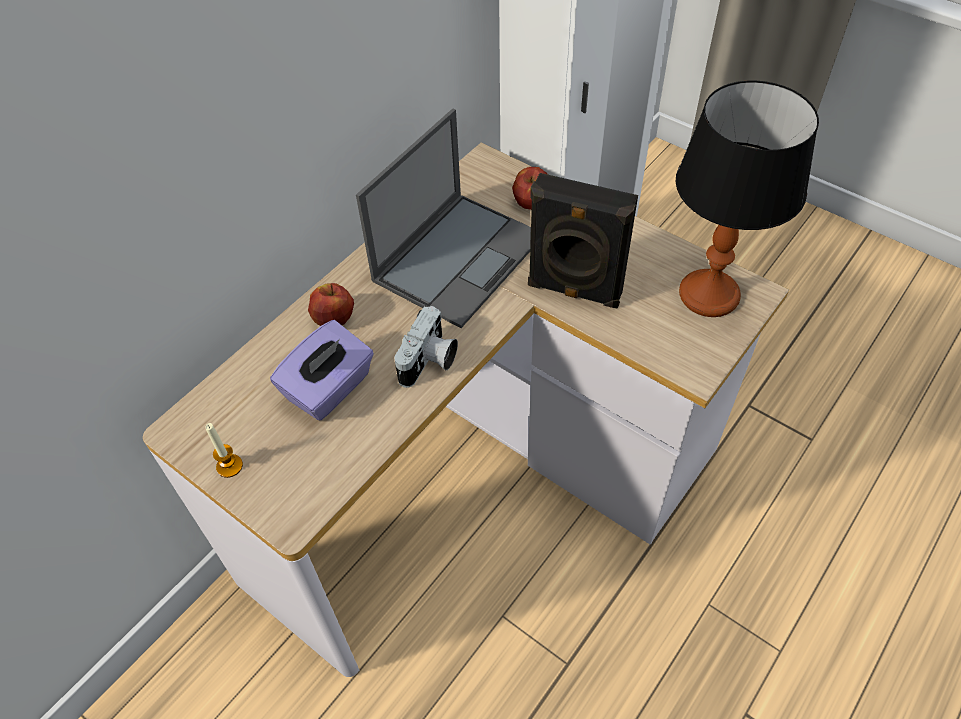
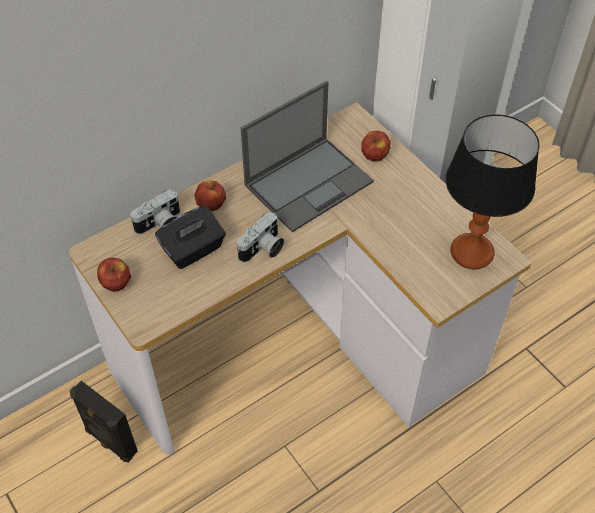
camera: 15 degrees right, 0 degrees up
candle [205,423,243,478] -> apple [97,258,131,292]
purple tissue box [270,320,374,420] -> black tissue box [155,206,226,269]
black speaker [528,173,638,309] -> black speaker moved to [70,381,138,463]
none -> camera [131,189,180,235]

